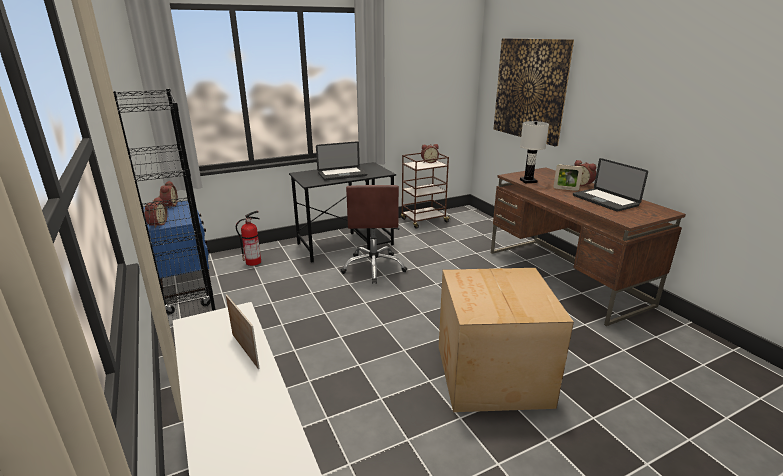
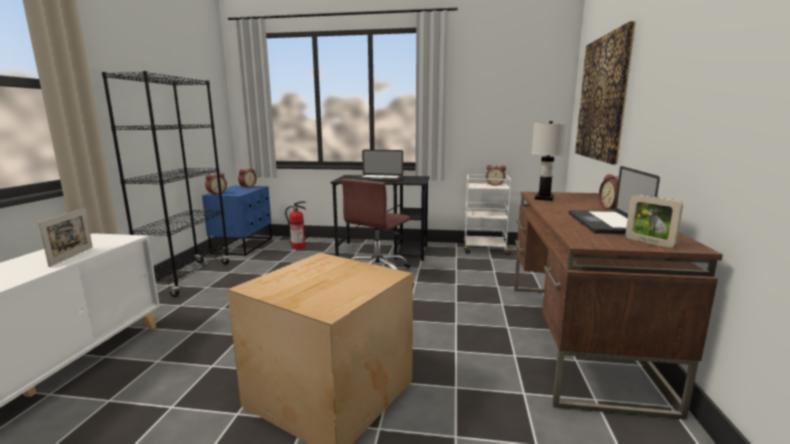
camera: 35 degrees right, 10 degrees down
brown cart [401,153,451,229] -> white cart [463,174,512,255]
picture frame [554,164,583,191] -> picture frame moved to [625,195,683,248]

